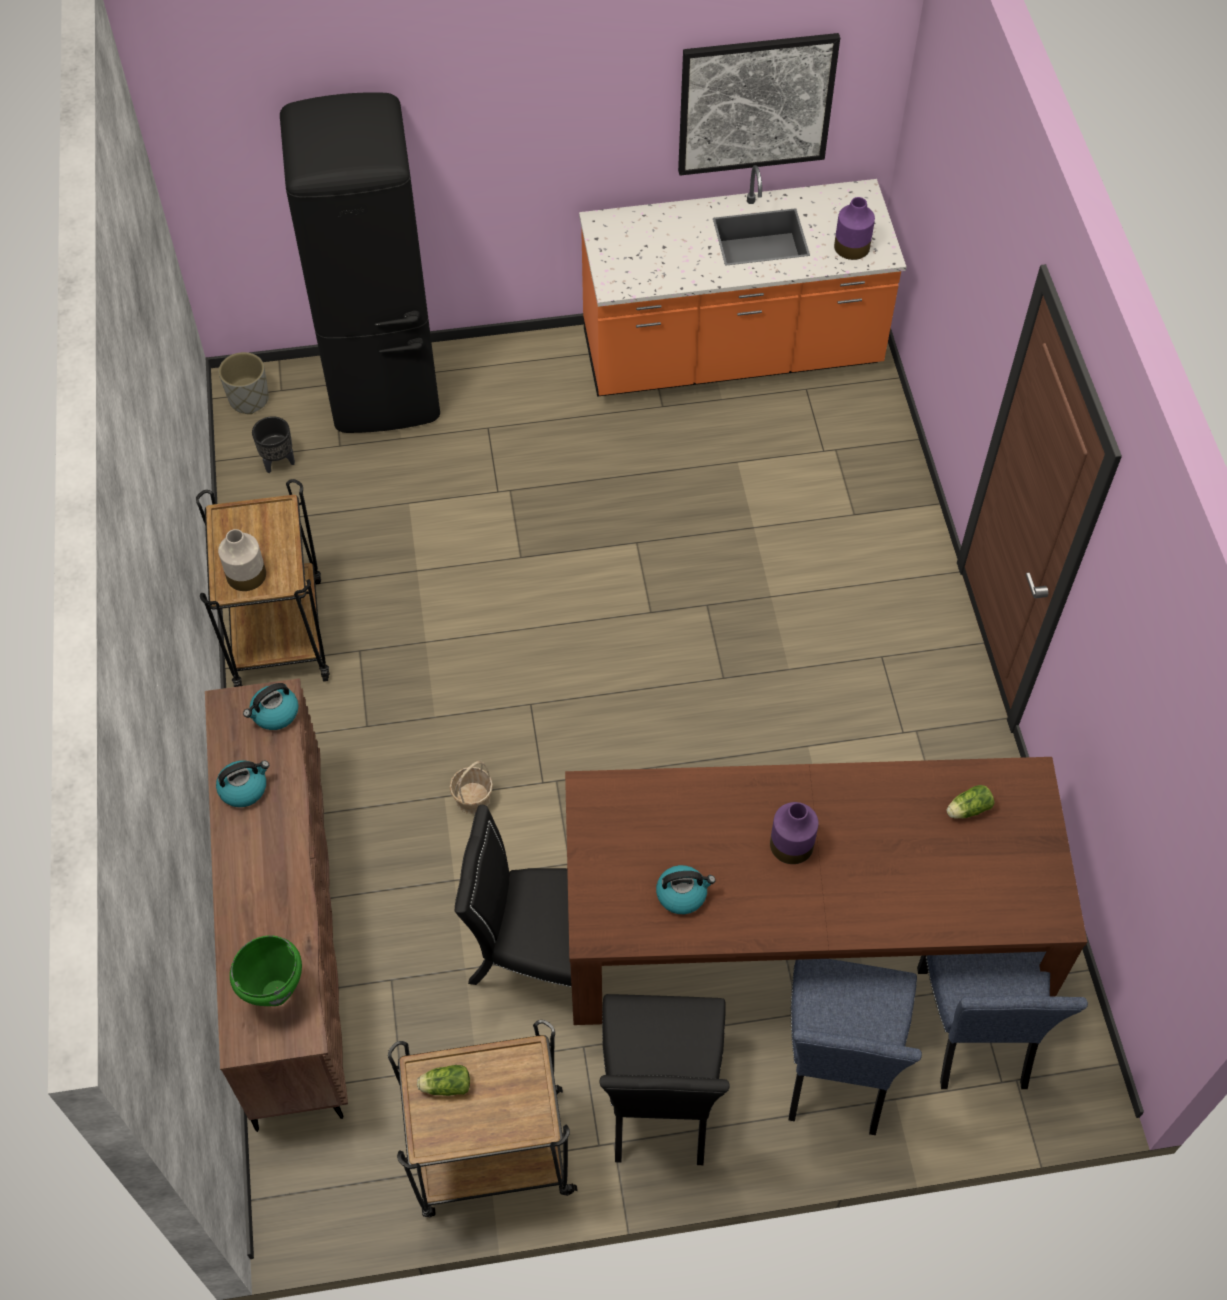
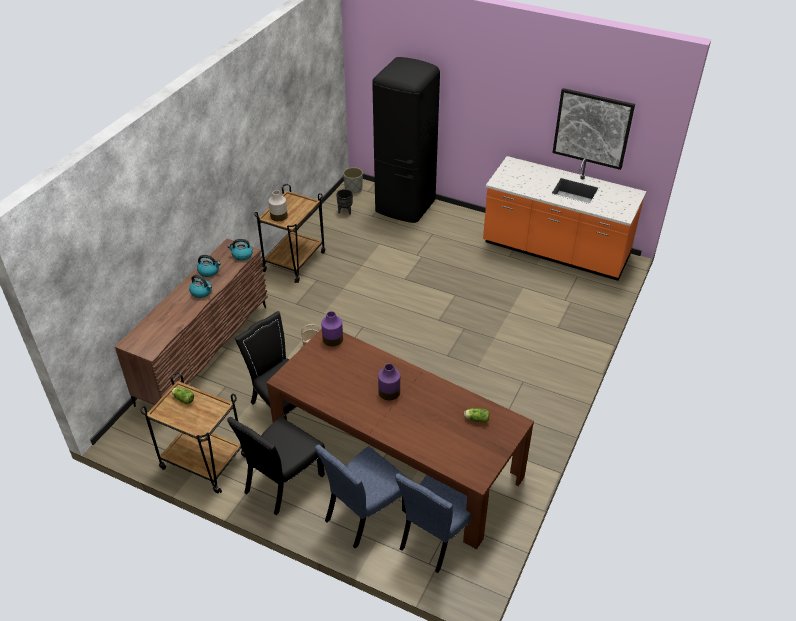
camera: 35 degrees right, 15 degrees down
green cooking pot [230,935,302,1006] -> none
kettle [656,865,716,914] -> kettle moved to [189,275,212,298]
purple vase [834,197,875,260] -> purple vase moved to [321,311,343,346]

